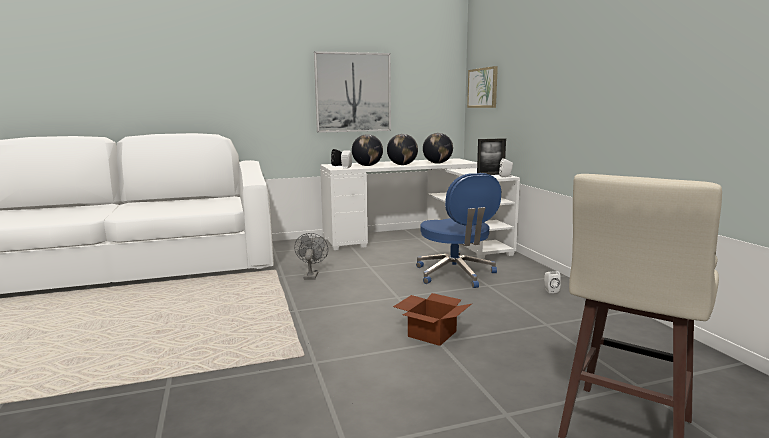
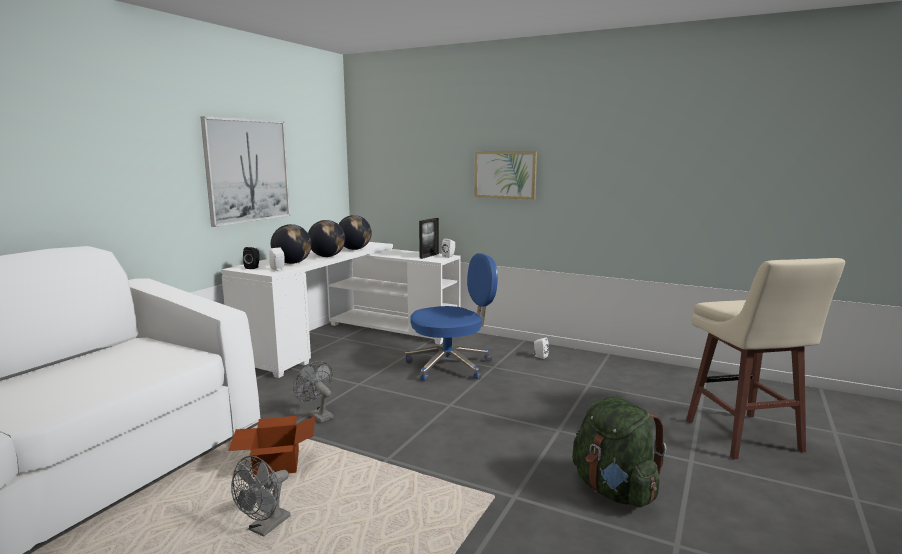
camera: 45 degrees left, 0 degrees up
cardboard box [393,293,471,346] -> cardboard box moved to [228,416,315,477]
blue office chair [416,173,501,288] -> blue office chair turned 45 degrees counterclockwise [405,253,498,381]
picture [467,66,498,108] -> picture moved to [475,151,537,200]
none -> grey fan [231,456,291,537]
none -> green backpack [572,397,666,508]

